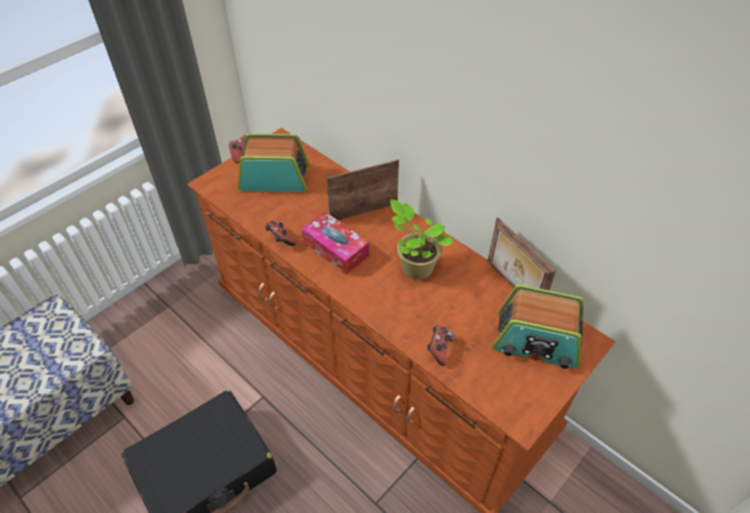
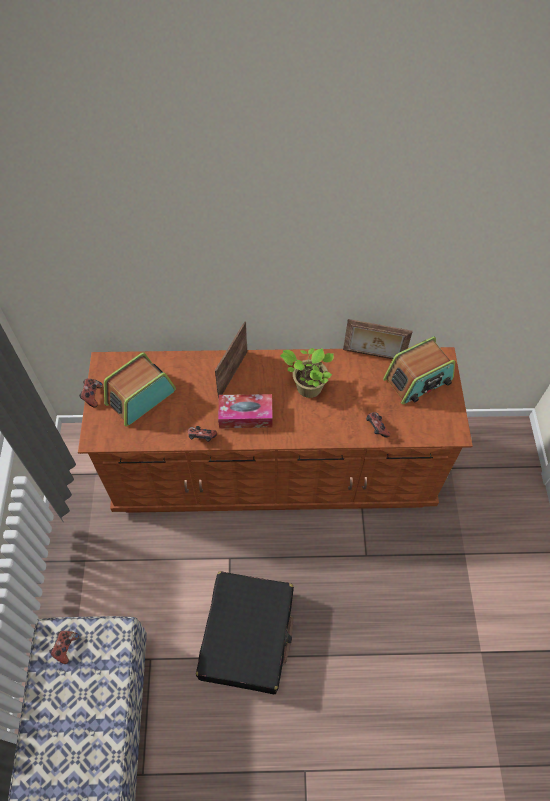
camera: 45 degrees left, 10 degrees up
none -> game controller [50,631,79,664]

